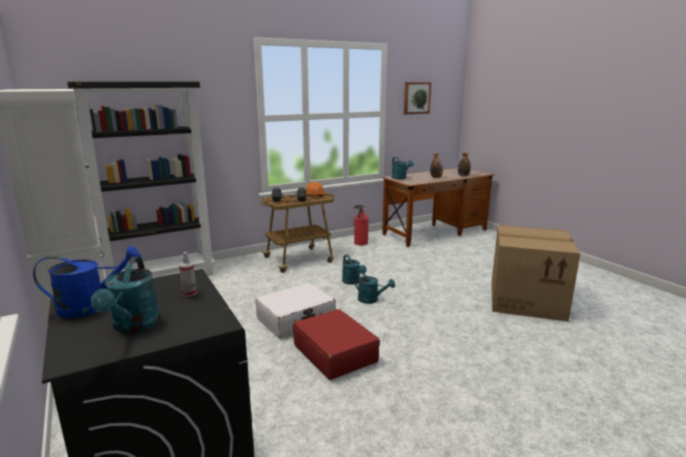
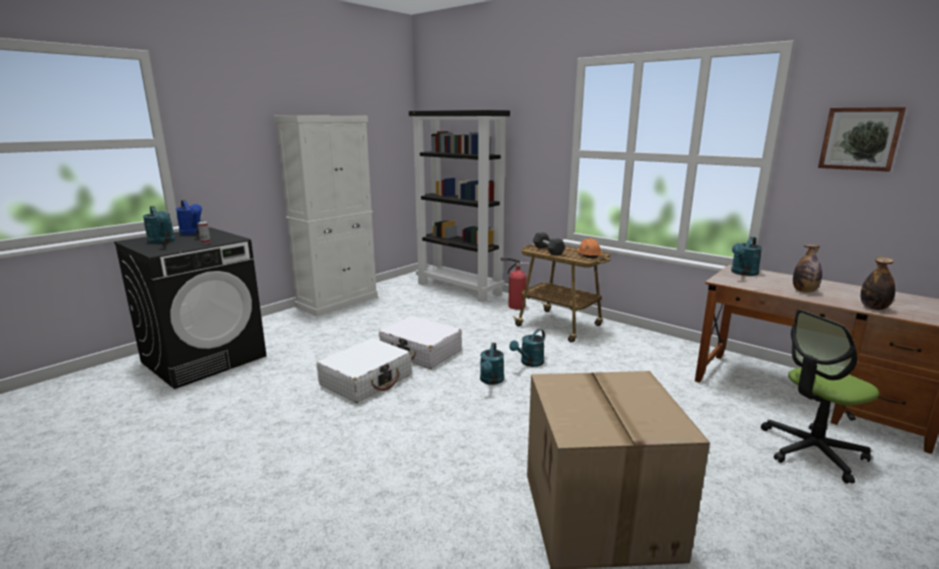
camera: 70 degrees right, 0 degrees up
turquoise watering can [91,257,160,333] -> turquoise watering can turned 105 degrees counterclockwise [142,206,175,244]
red suitcase [293,309,380,380] -> white suitcase [317,338,412,403]
fire extinguisher [354,205,369,245] -> fire extinguisher moved to [501,258,529,309]
none -> office chair [761,309,879,483]

